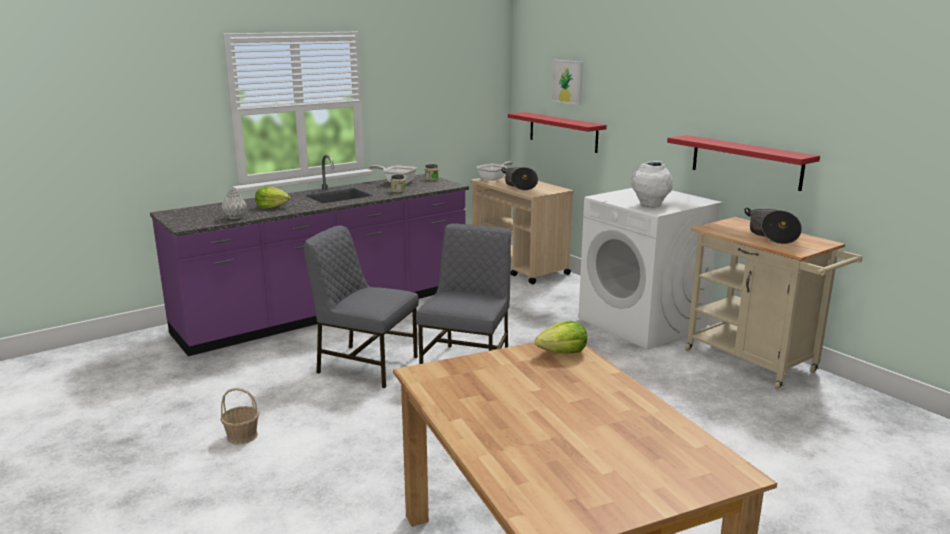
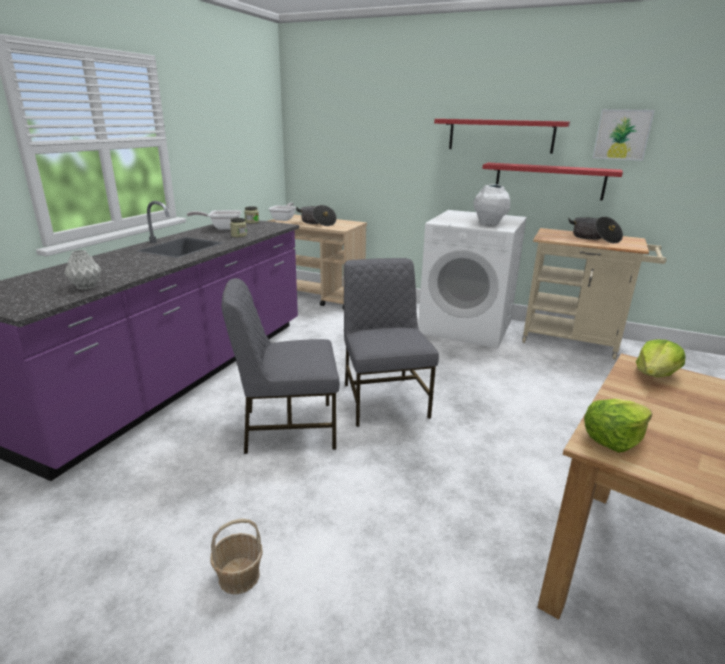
camera: 30 degrees left, 5 degrees up
lettuce [255,187,290,208] -> lettuce moved to [584,399,652,453]
red shelf [508,112,607,153] -> red shelf moved to [434,119,570,154]
picture [551,60,583,105] -> picture moved to [593,109,655,161]

